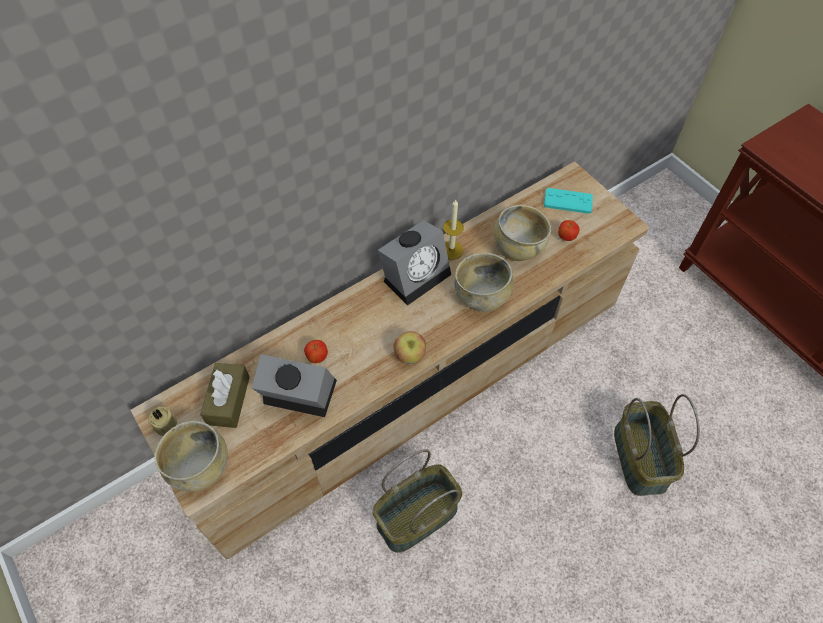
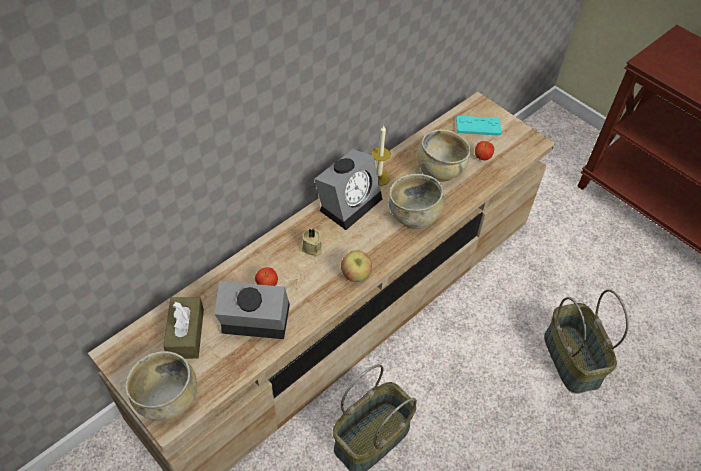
camera: 10 degrees left, 5 degrees down
beige candle [148,407,178,436] -> beige candle moved to [302,229,322,257]

